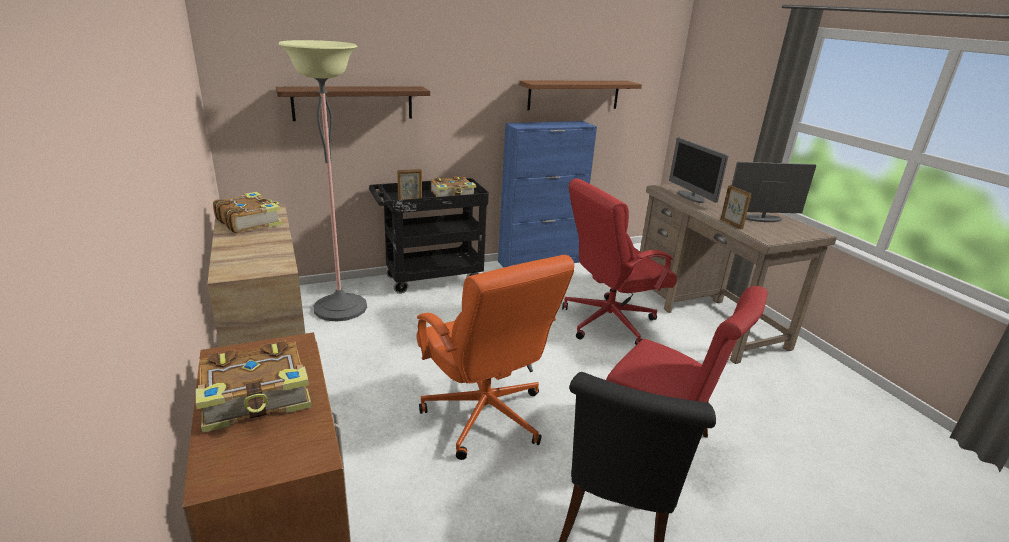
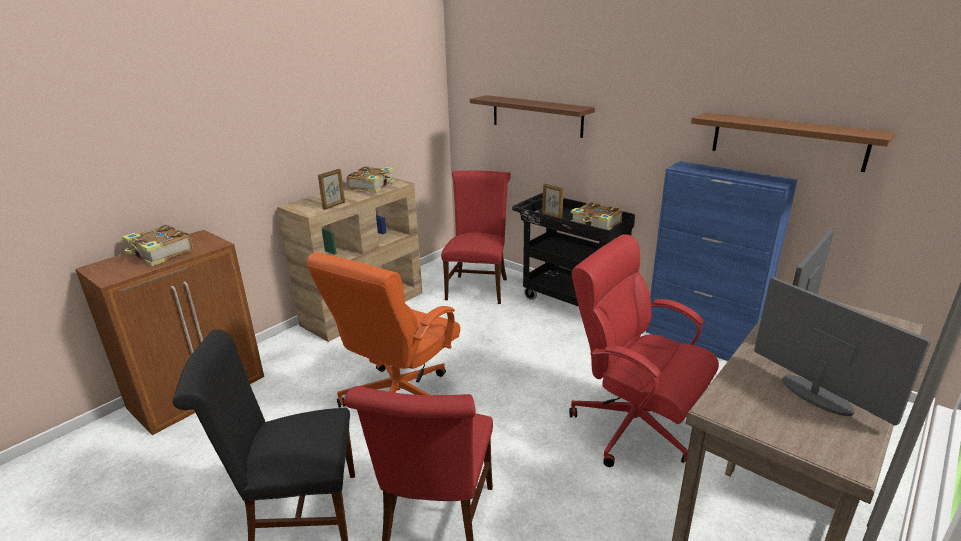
camera: 65 degrees right, 0 degrees up
floor lamp [278,40,367,322] -> red chair [441,170,511,304]
picture frame [720,185,752,229] -> picture frame moved to [318,169,345,210]

